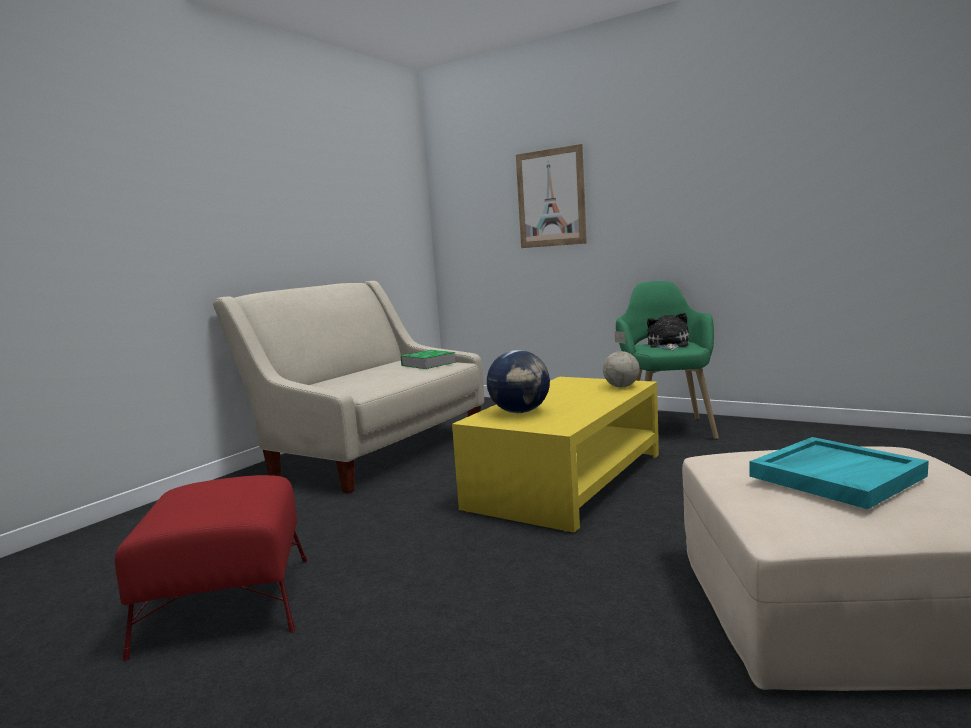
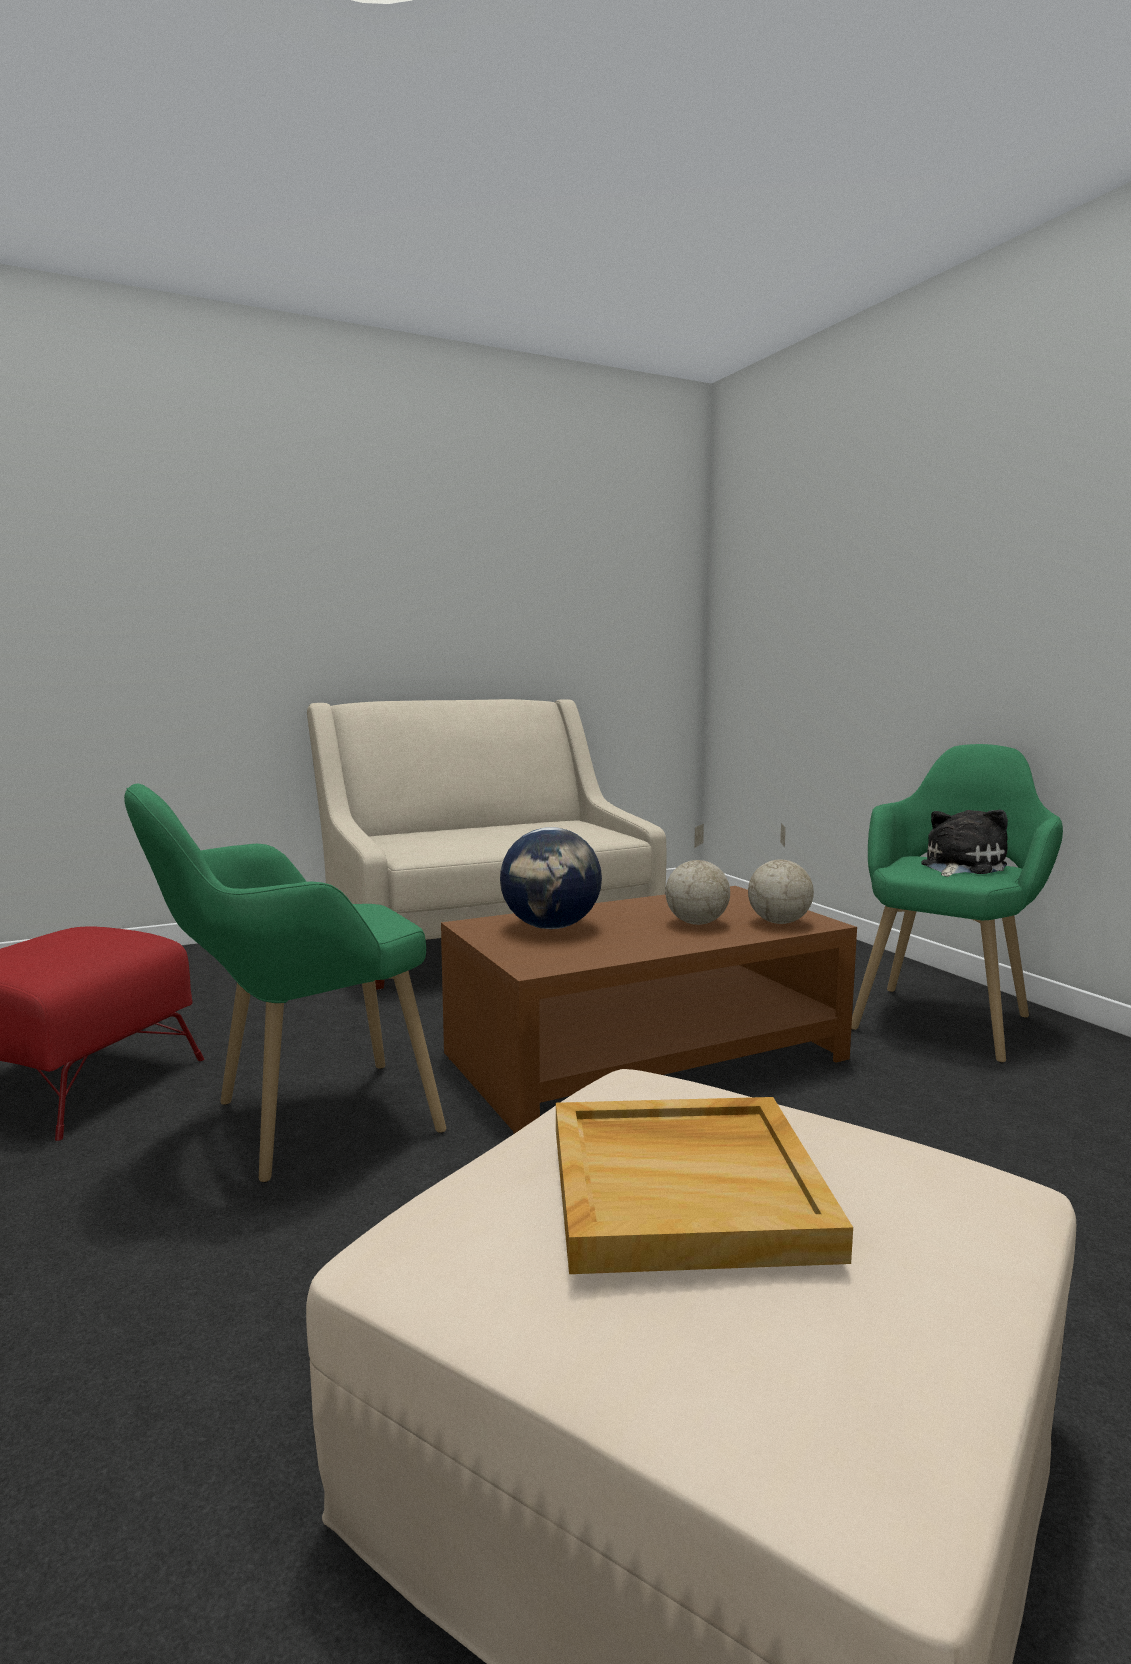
camera: 30 degrees right, 0 degrees up
book [400,350,456,369] -> none
yellow coffee table [452,377,659,533] -> brown coffee table [441,886,857,1134]
picture [516,144,587,248] -> none
turquoise tray [749,437,929,509] -> beige tray [556,1097,853,1274]
none -> green armchair [124,784,446,1183]
none -> globe [665,823,730,925]

